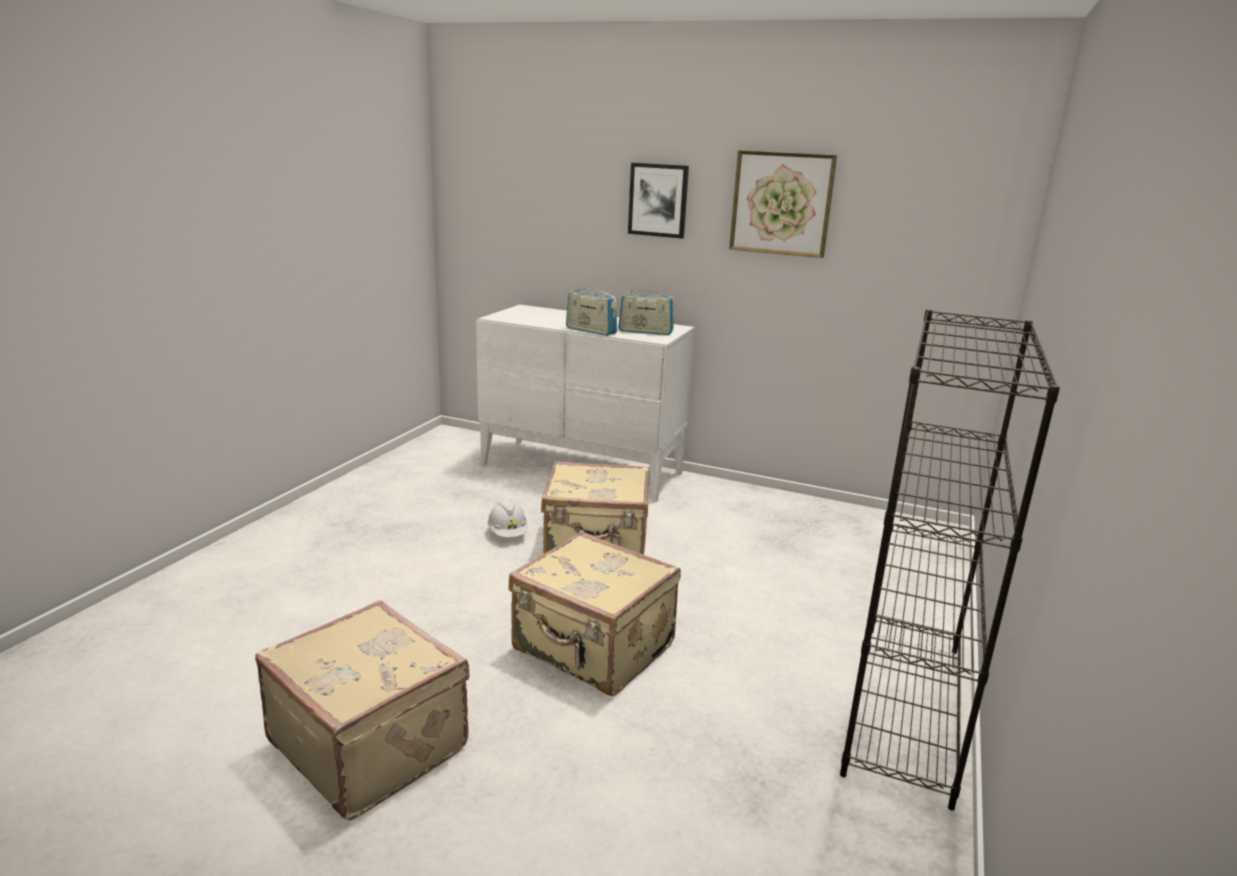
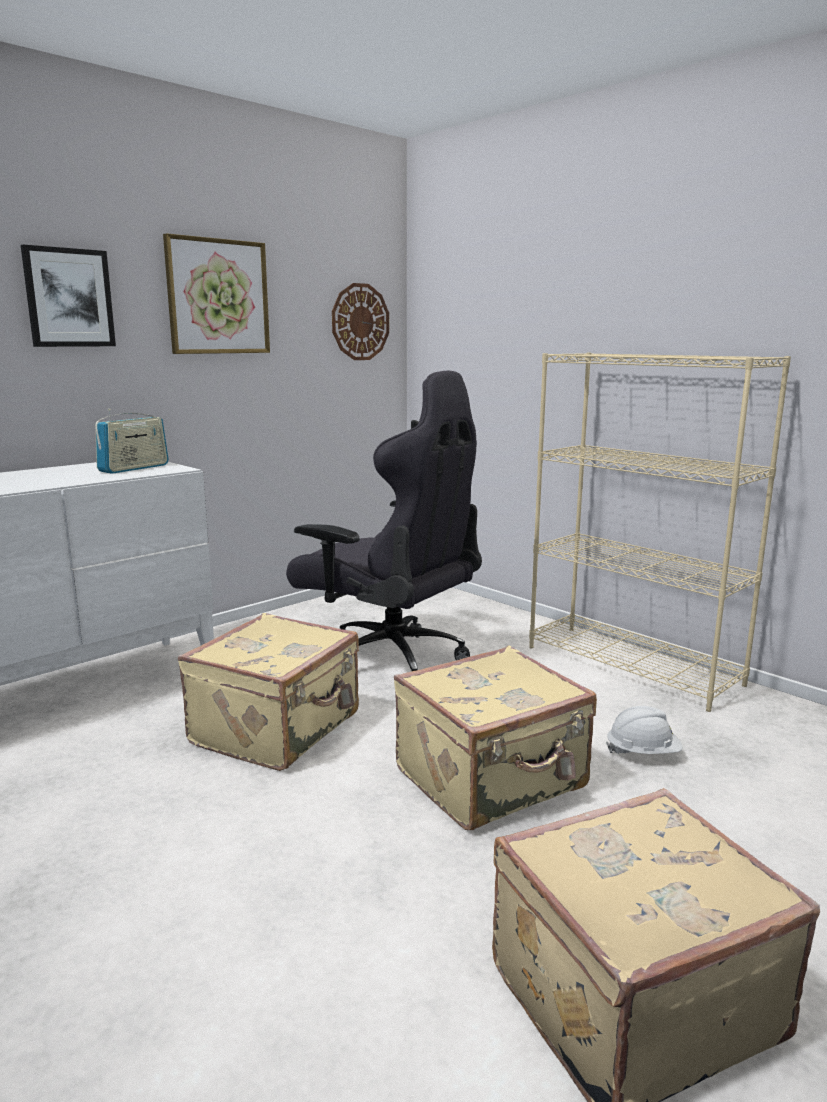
camera: 65 degrees left, 5 degrees down
white hard hat [487,500,528,537] -> white hard hat moved to [606,706,682,754]
radio [566,283,617,336] -> none
black bookcase [840,309,1060,811] -> beige bookcase [529,352,791,712]
none -> black office chair [286,371,482,671]
none -> wall clock [332,283,389,360]

